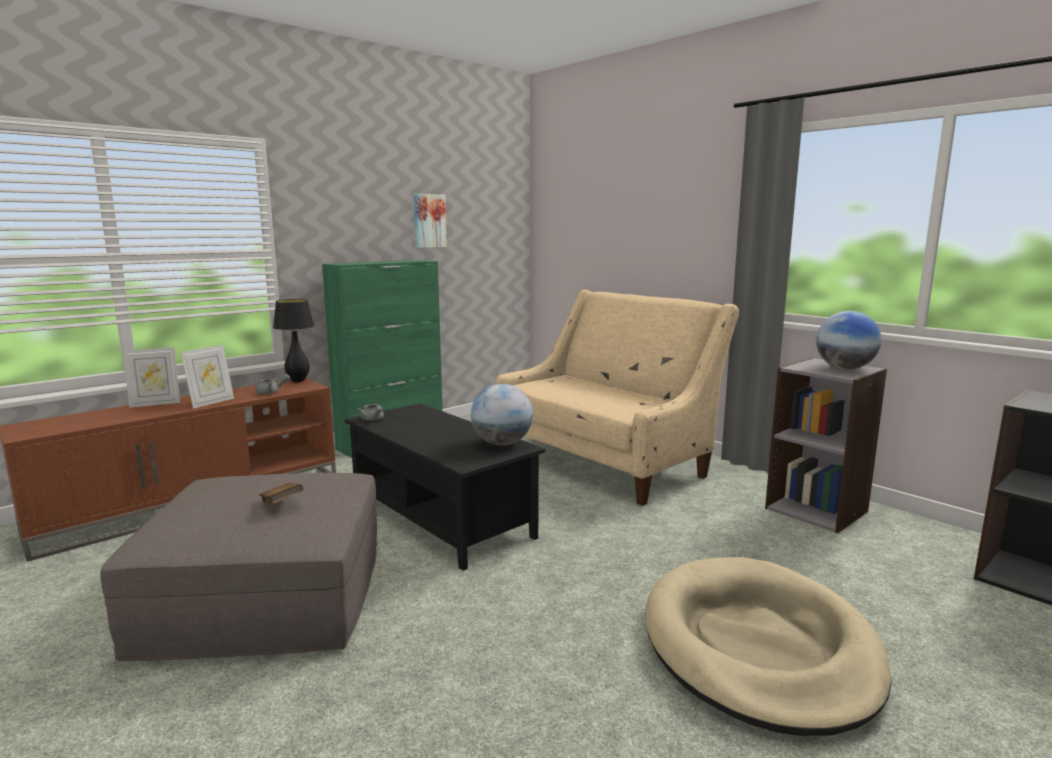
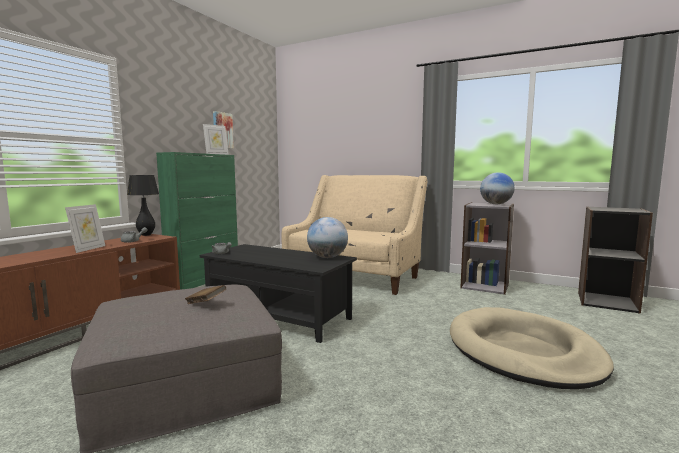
camera: 20 degrees left, 5 degrees down
picture frame [123,347,180,408] -> picture frame moved to [203,124,229,155]

